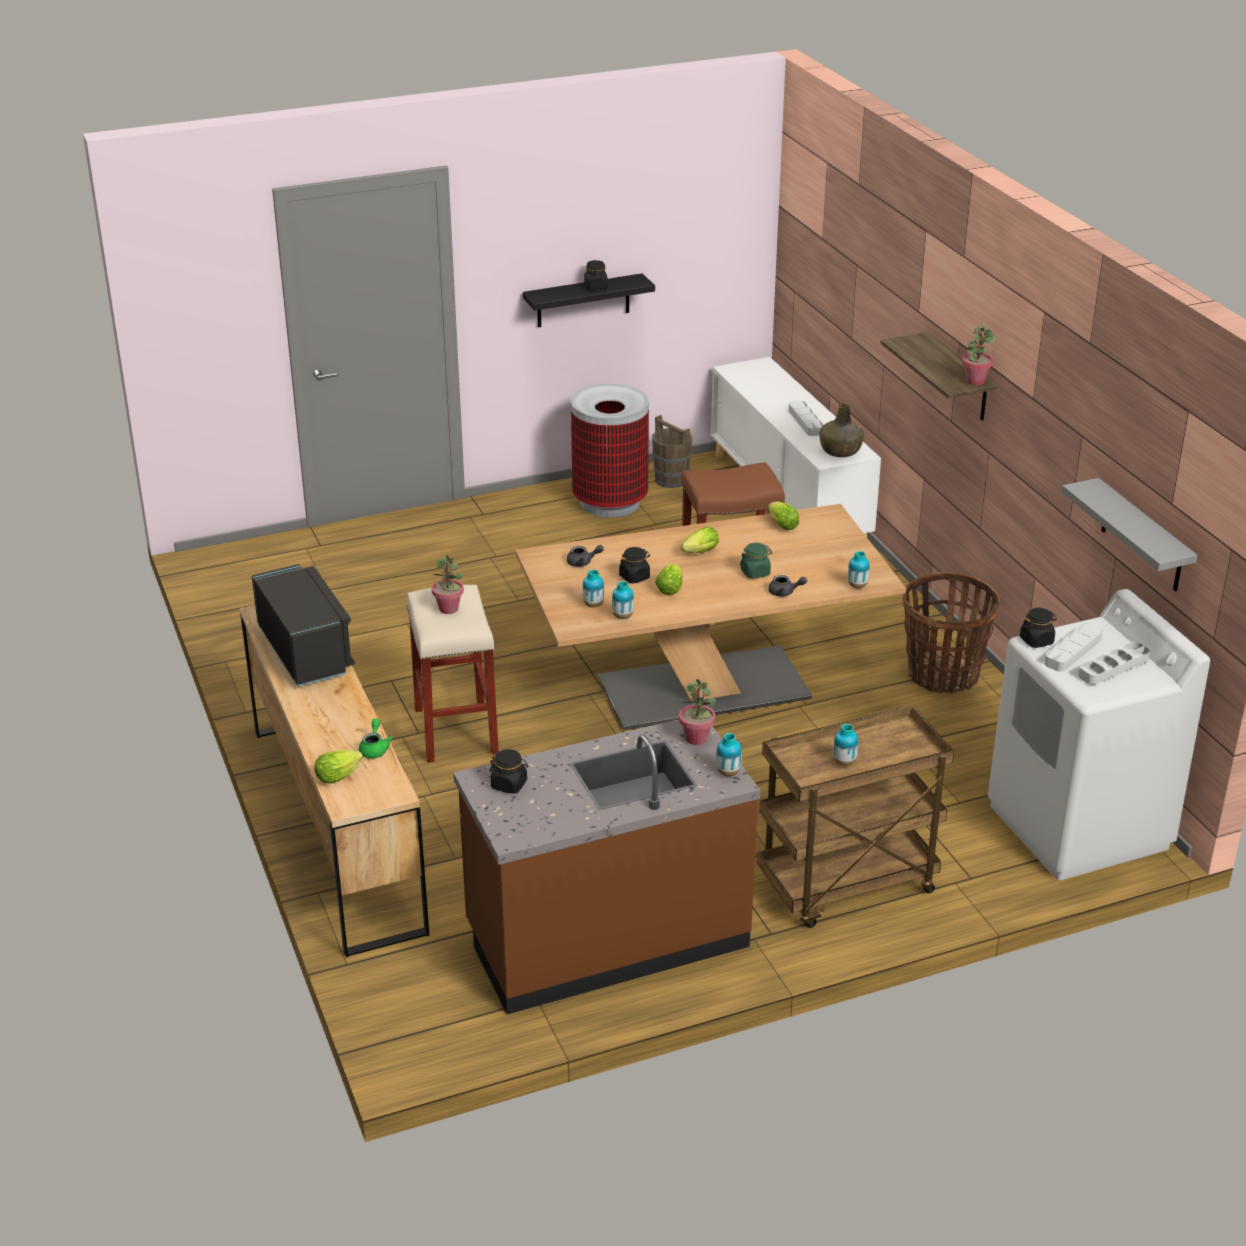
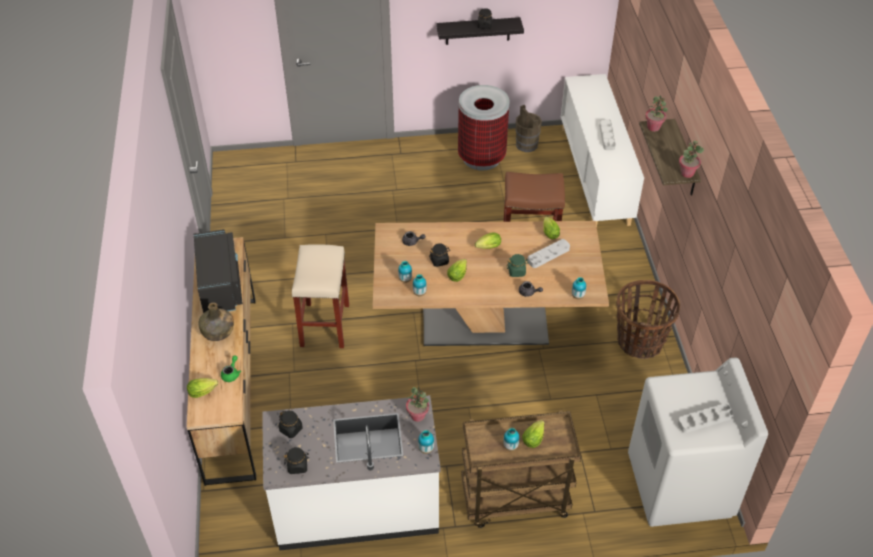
camera: 15 degrees right, 15 degrees up
potted plant [432,555,464,614] -> potted plant moved to [645,95,668,132]
brown counter [453,719,760,1015] -> white counter [262,395,441,551]
green bottle [819,402,864,457] -> green bottle moved to [198,302,234,341]
black jar [1020,608,1057,648] -> black jar moved to [284,447,309,474]
grey tray [1044,623,1103,672] -> grey tray moved to [528,239,570,268]
grey shelf [1062,478,1197,592] -> none
none -> lettuce [522,420,545,448]

